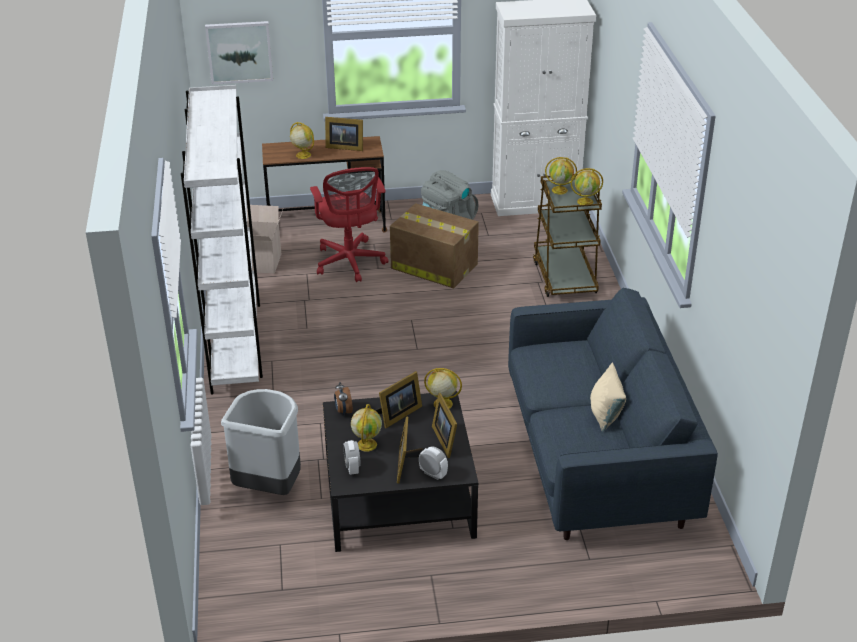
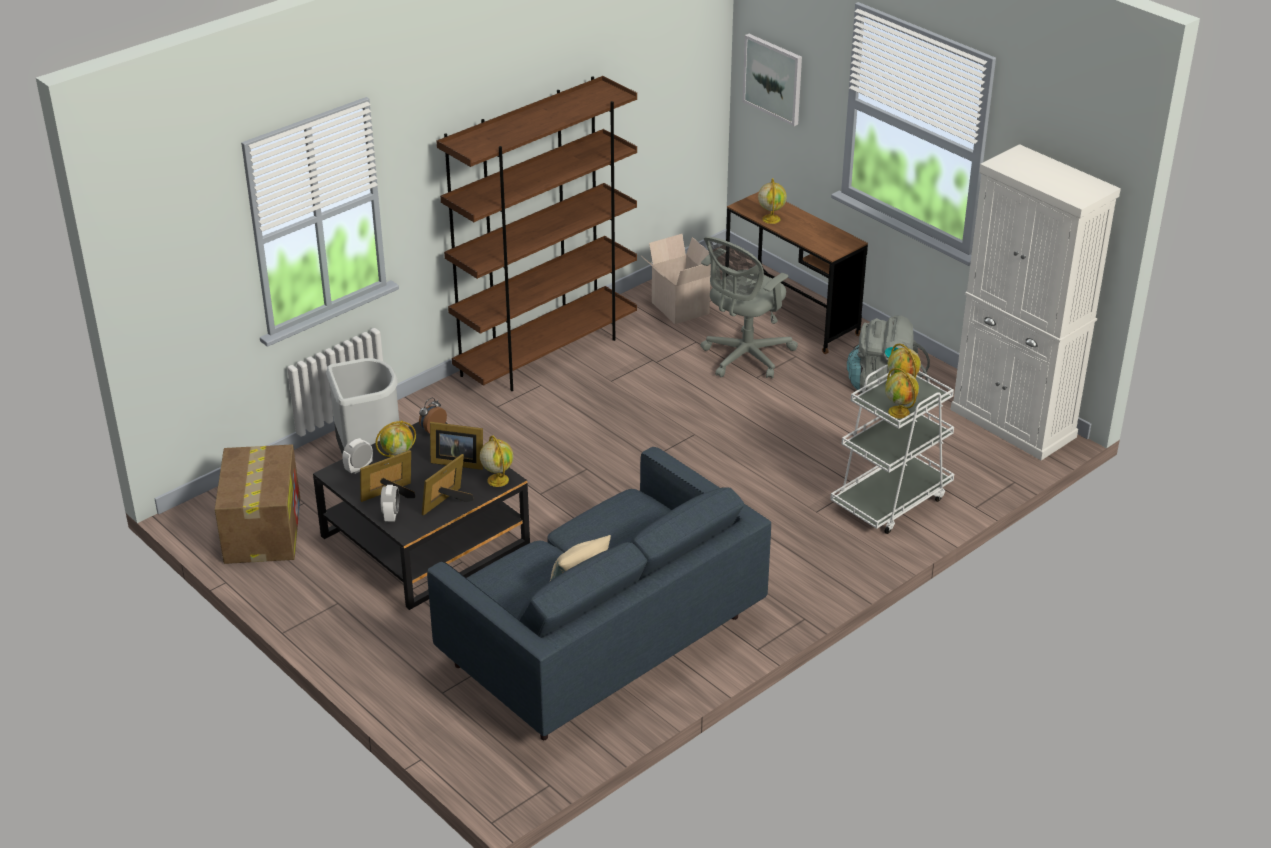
camera: 55 degrees right, 0 degrees up
white bookcase [181,85,263,395] -> brown bookcase [437,76,637,391]
red office chair [310,167,389,282] -> grey office chair [700,236,798,379]
picture frame [325,117,363,151] -> none
cardboard box [390,203,479,288] -> cardboard box moved to [215,444,300,564]
brown cart [533,174,602,297] -> white cart [830,364,954,534]

